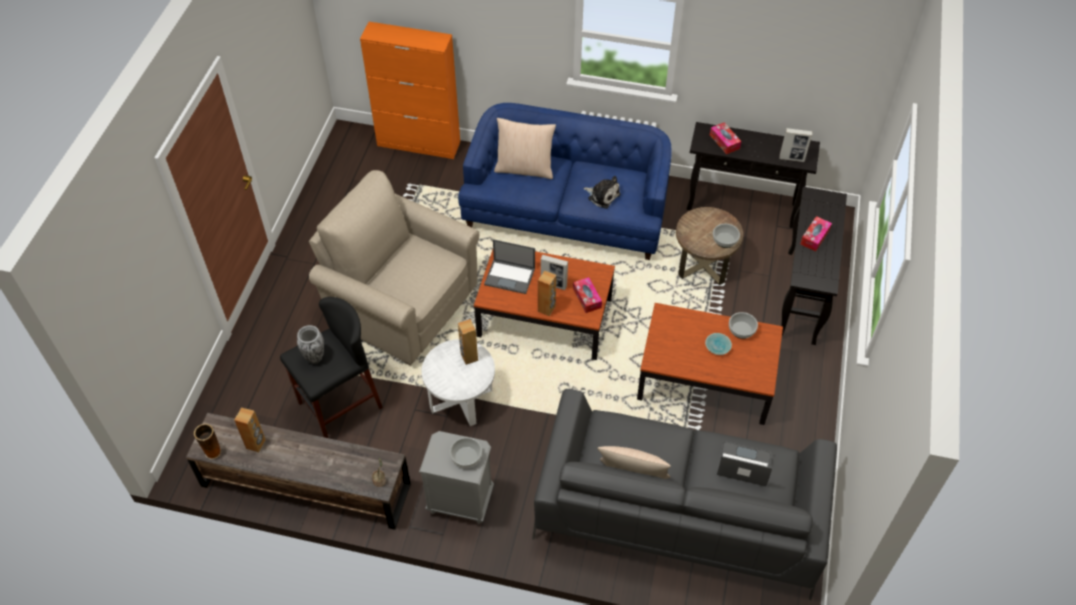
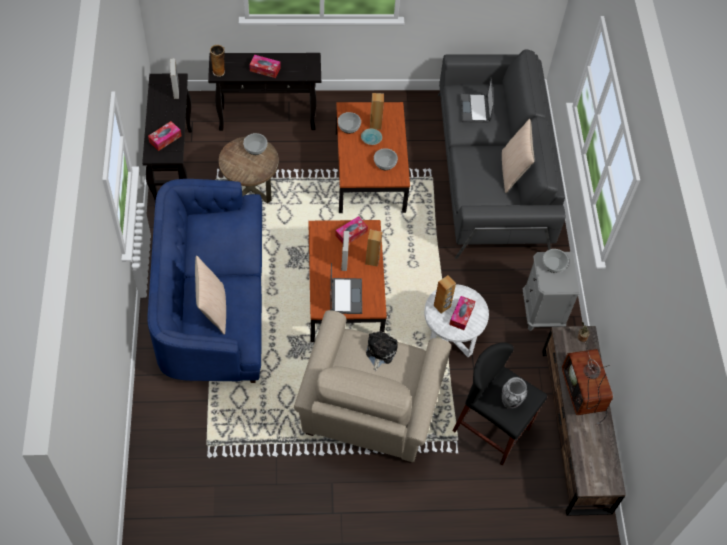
camera: 110 degrees left, 5 degrees up
vase [194,423,221,460] -> vase moved to [210,45,225,77]
brown speaker [234,408,266,452] -> brown speaker moved to [370,93,384,129]
orange cabinet [360,22,460,159] -> none
plush toy [583,176,621,209] -> plush toy moved to [366,332,397,371]
none -> bowl [374,148,398,170]
none -> tissue box [449,296,476,330]
none -> television [562,342,613,425]

